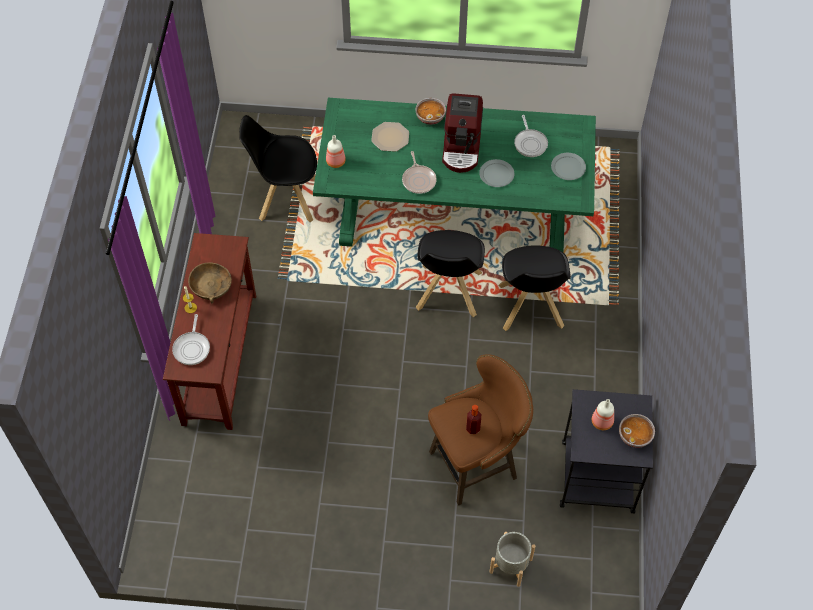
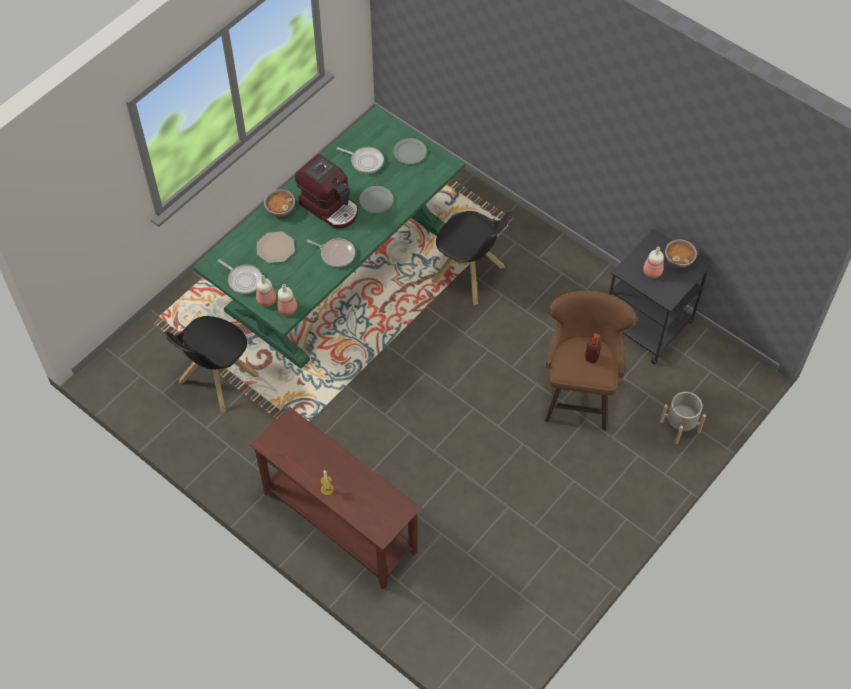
camera: 55 degrees left, 0 degrees up
frying pan [172,314,210,365] -> frying pan moved to [218,259,262,294]
brown bowl [188,262,232,303] -> none
black chair [416,230,485,317] -> none
none -> bottle [277,284,297,316]

